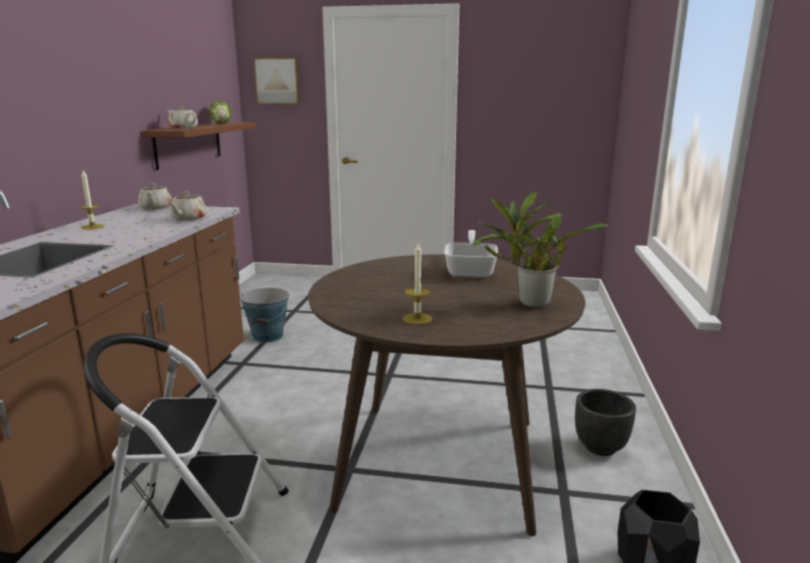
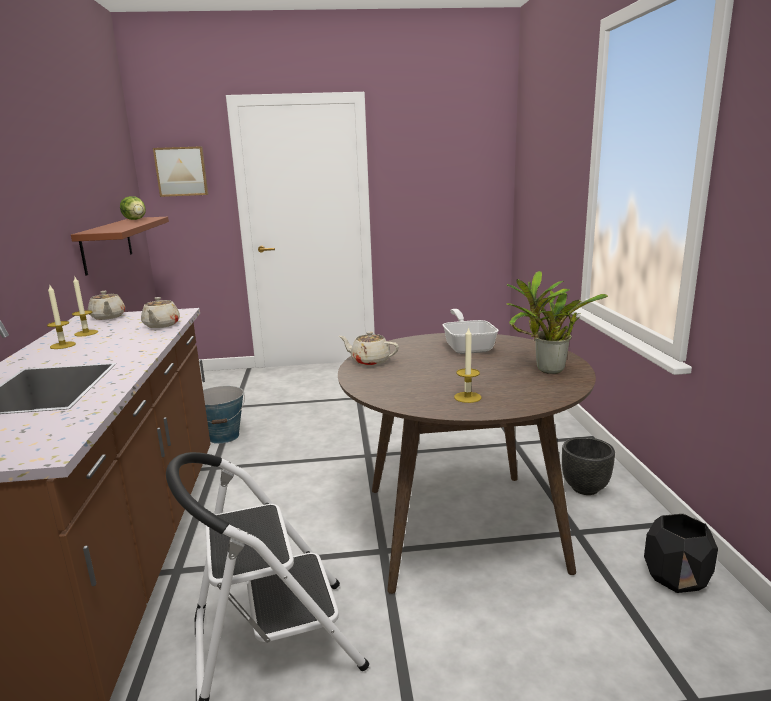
camera: 15 degrees left, 0 degrees up
beige teapot [167,105,198,129] -> beige teapot moved to [339,331,399,366]
none -> candle [72,277,98,337]

